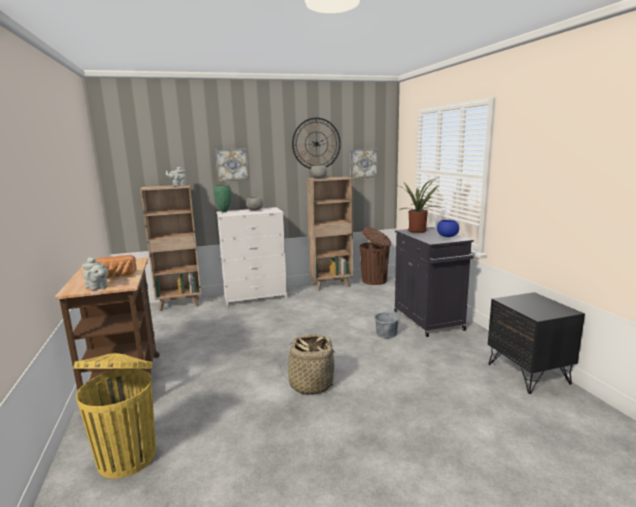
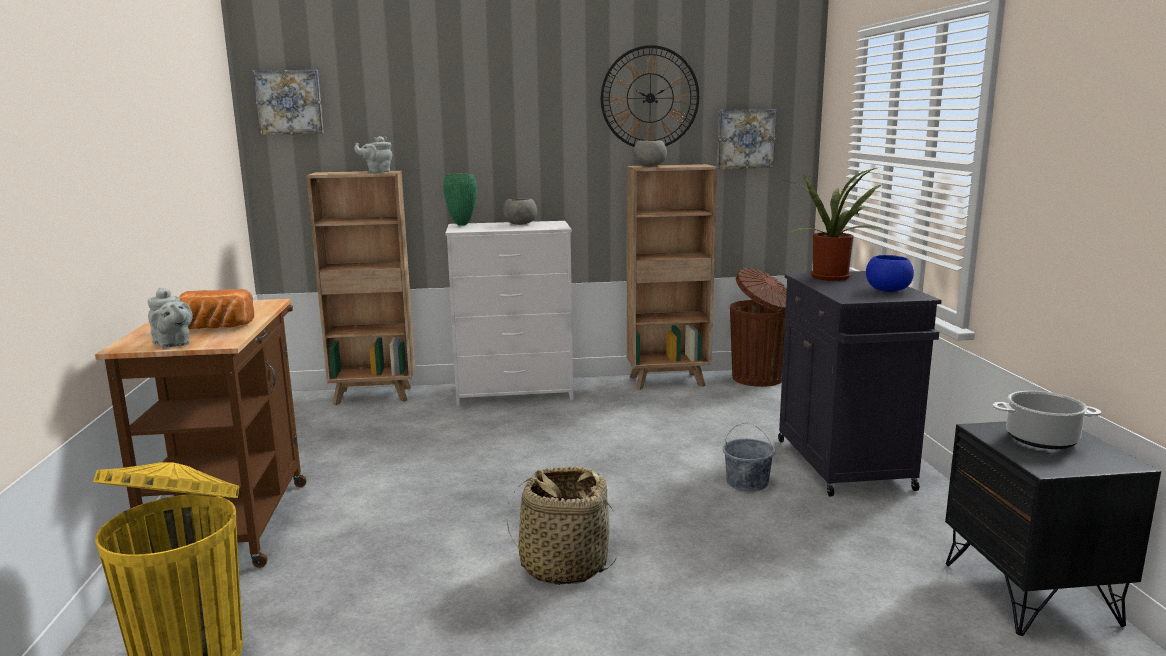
camera: 10 degrees right, 0 degrees up
picture [215,148,249,181] -> picture moved to [253,70,324,135]
none -> cooking pot [992,391,1101,449]

